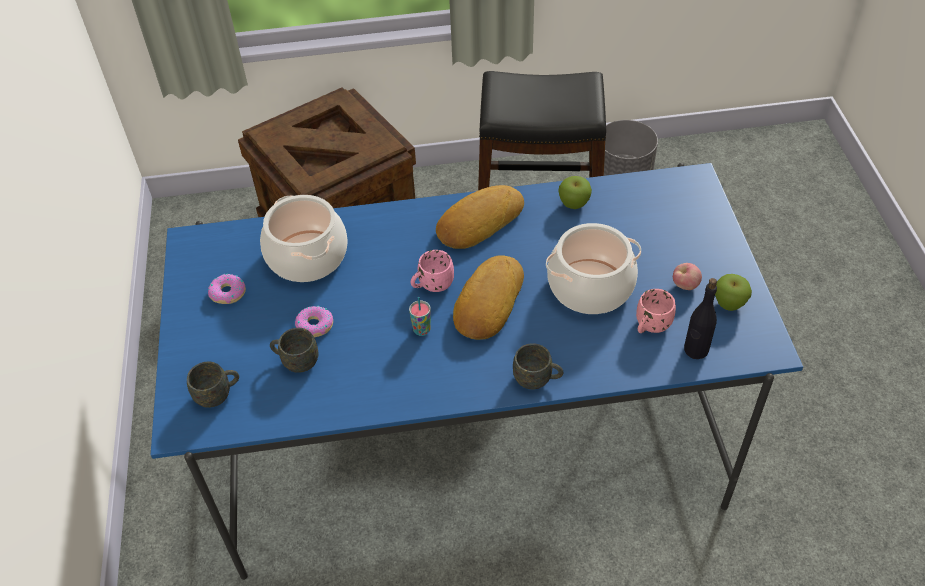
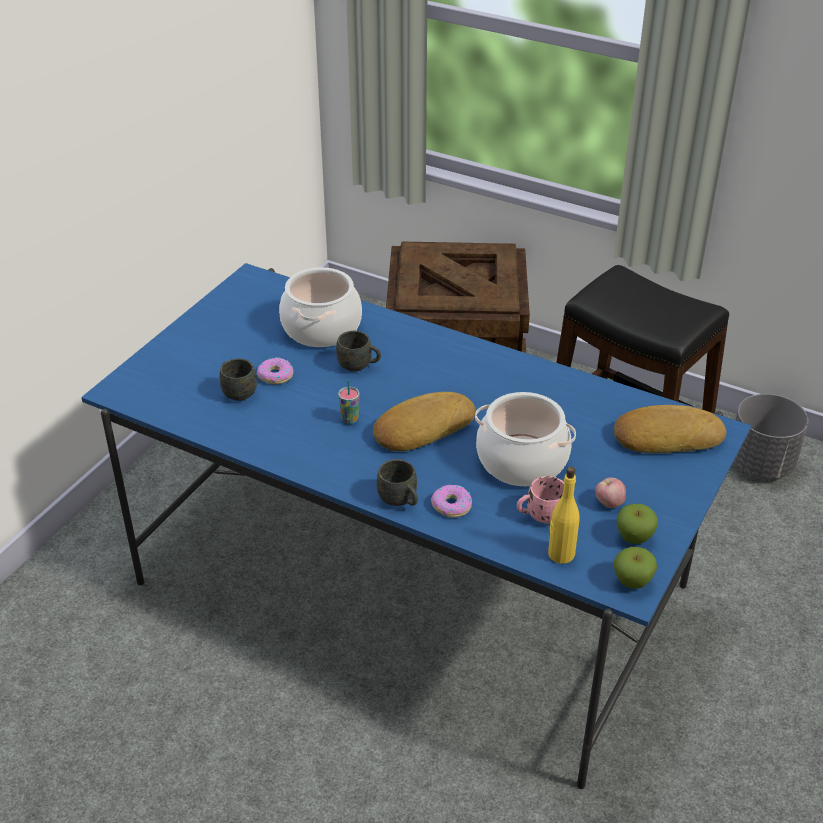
camera: 35 degrees right, 10 degrees down
grey mug [187,361,239,408] -> grey mug moved to [336,331,381,372]
donut [208,274,246,304] -> donut moved to [431,485,472,518]
pink mug [411,250,454,292] -> none
bread [436,185,524,249] -> bread moved to [614,405,726,453]
apple [558,176,592,209] -> apple moved to [614,547,657,589]
black bottle [684,278,717,359] -> yellow bottle [548,467,580,564]

